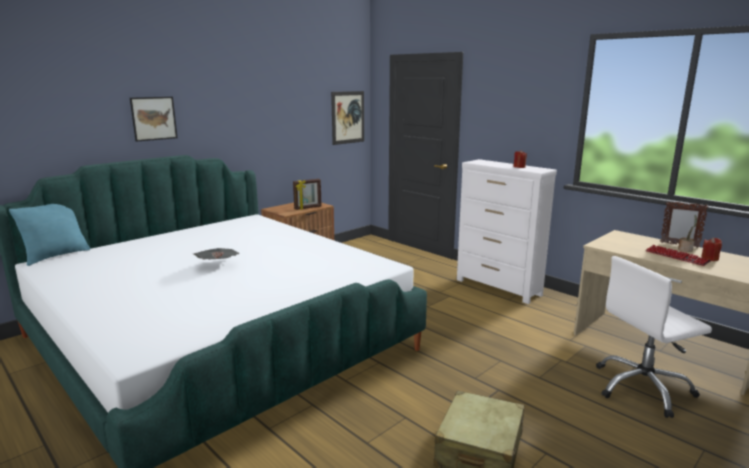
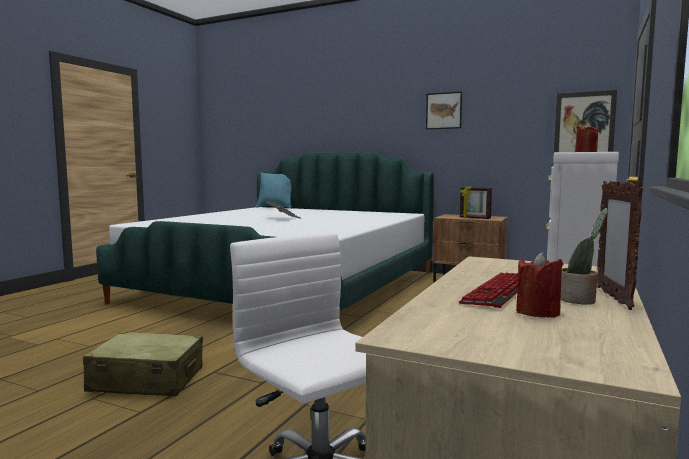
camera: 70 degrees right, 10 degrees down
picture [130,97,177,142] -> picture moved to [426,91,462,129]

